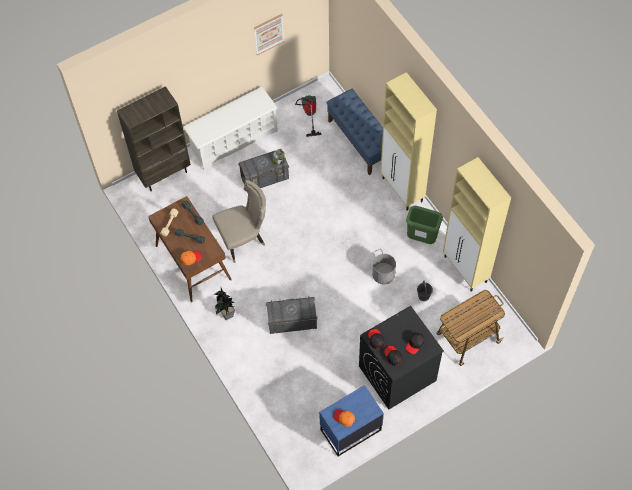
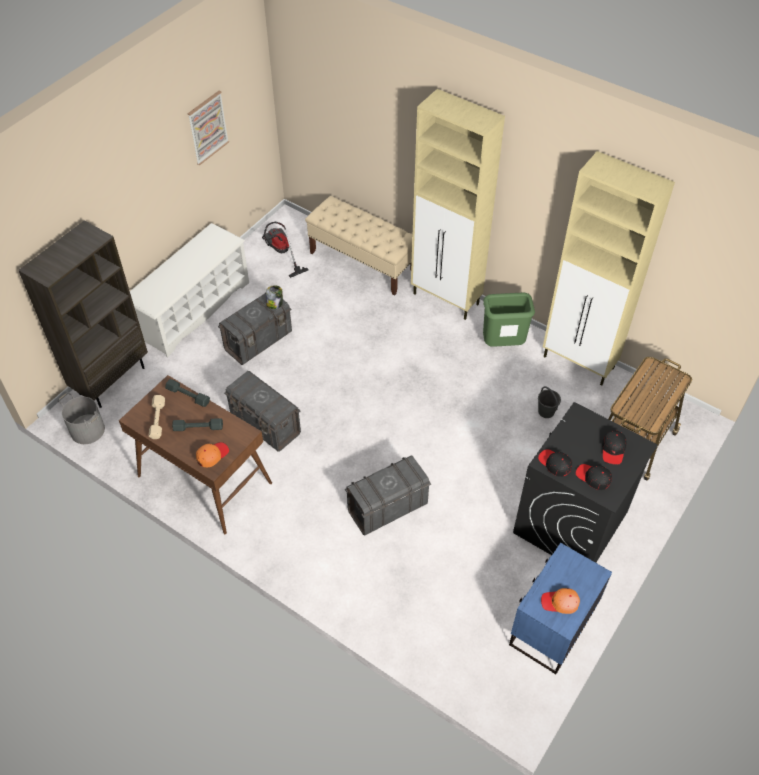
camera: 25 degrees left, 10 degrees down
beige chair [212,180,266,263] -> grey storage box [224,371,301,452]
potted plant [214,288,235,320] -> none
blue bench [326,89,383,175] -> beige bench [305,196,413,296]
grey bucket [372,249,396,284] -> grey bucket moved to [57,392,105,444]

